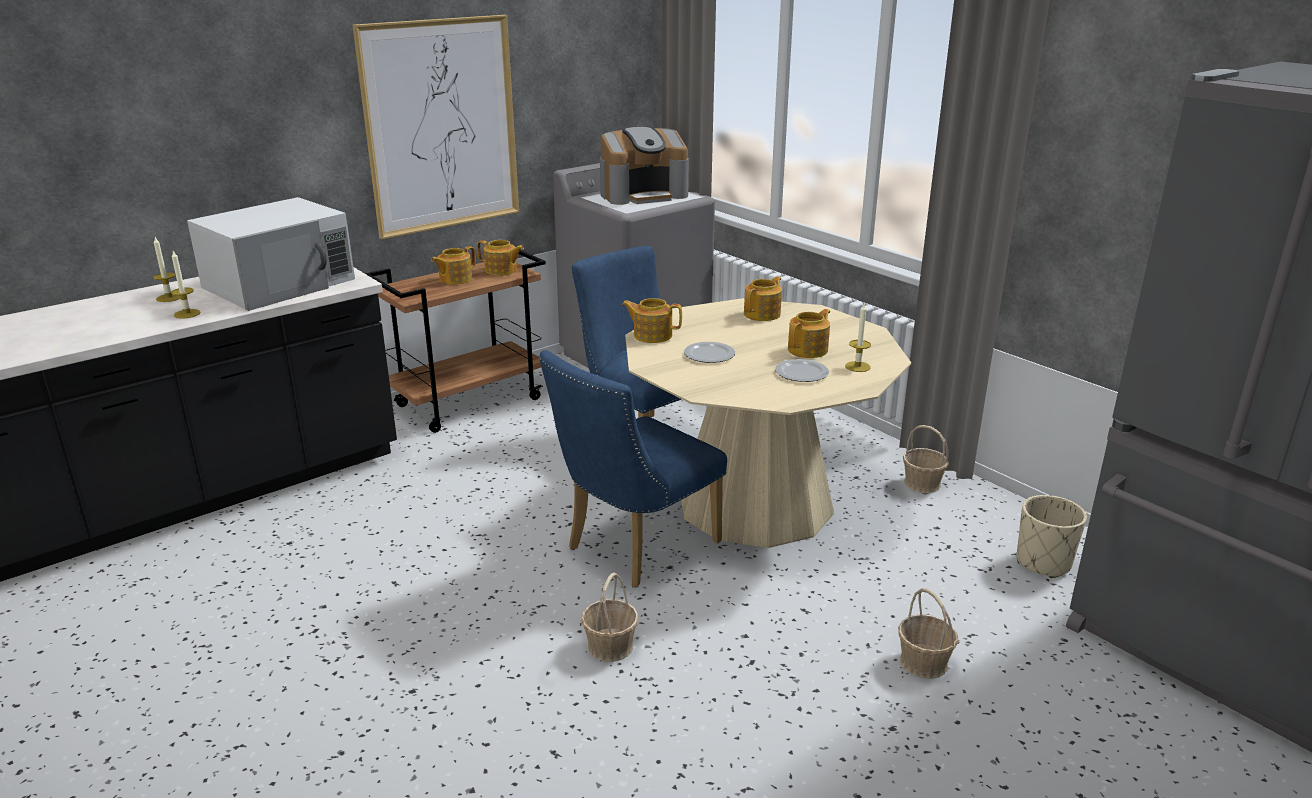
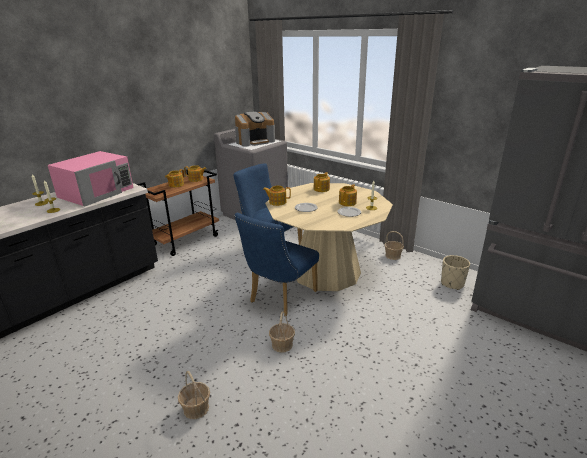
camera: 10 degrees left, 0 degrees up
white microwave [187,197,355,311] -> pink microwave [48,151,134,206]
picture [352,15,519,239] -> none
basket [898,588,959,679] -> basket moved to [178,371,210,419]

